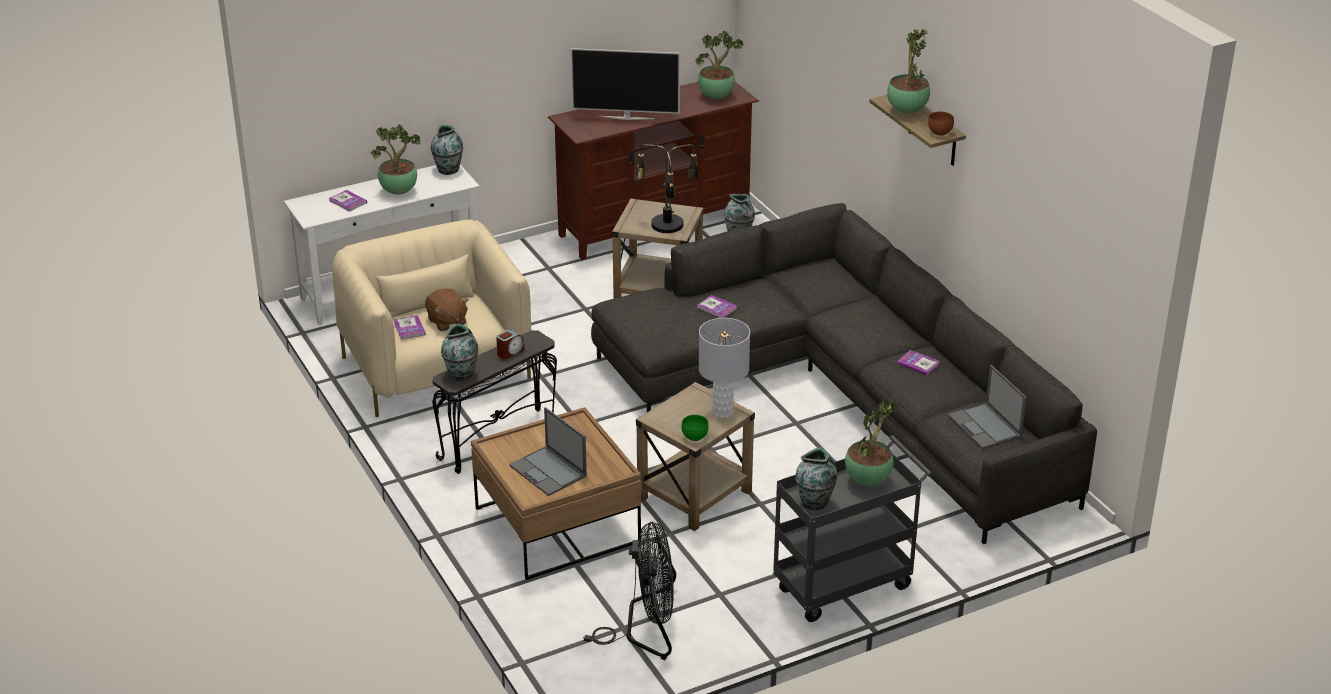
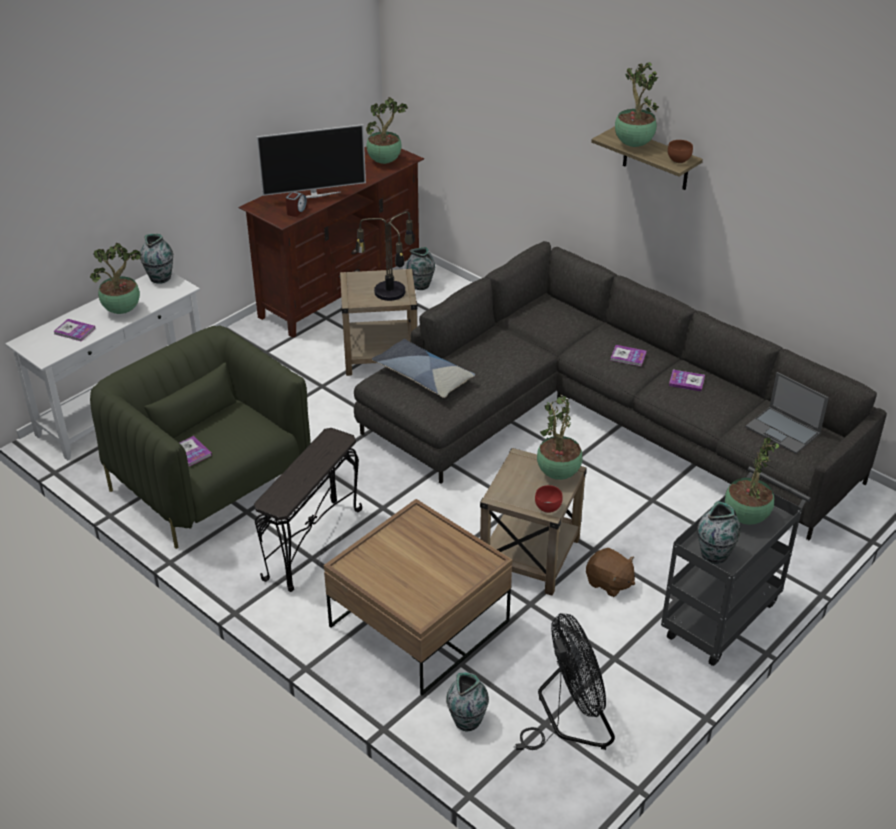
camera: 20 degrees left, 5 degrees up
beige armchair [332,220,531,417] -> green armchair [90,325,310,549]
brown plush toy [425,288,468,331] -> brown plush toy moved to [586,548,635,597]
vase [441,324,479,381] -> vase moved to [446,672,489,731]
alarm clock [496,330,524,359] -> alarm clock moved to [286,192,307,217]
laptop [509,407,587,496] -> none
green bowl [681,415,709,441] -> red bowl [535,485,563,513]
book [697,295,738,318] -> book moved to [611,345,647,366]
grey table lamp [699,318,750,418] -> potted plant [537,395,582,480]
none -> pillow [372,339,475,398]

